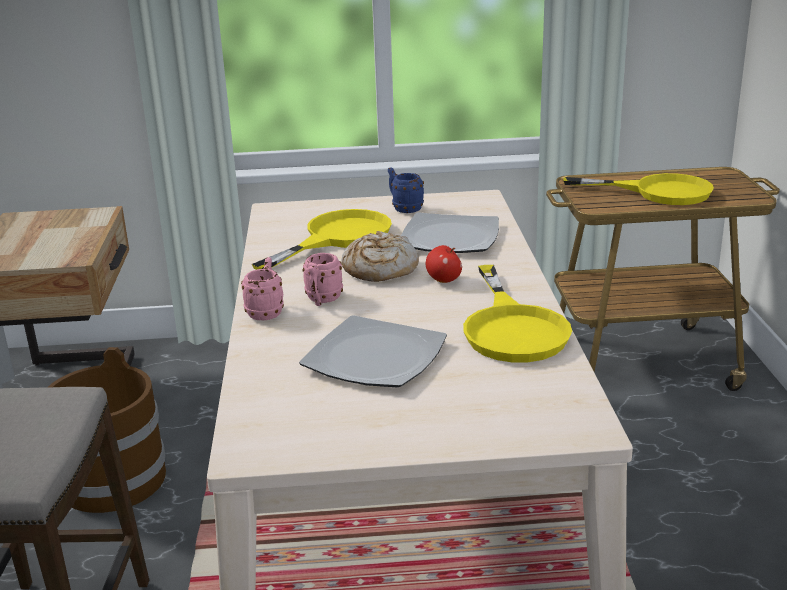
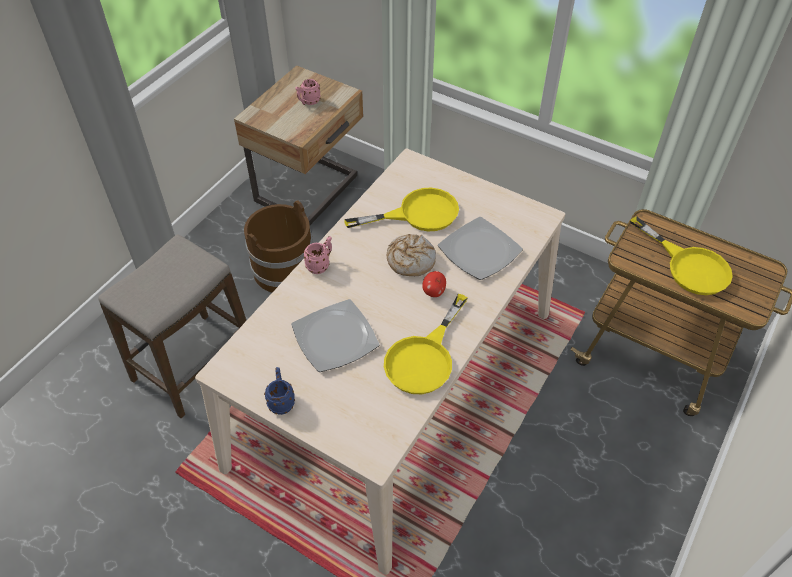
camera: 35 degrees right, 25 degrees up
pink mug [302,253,343,306] -> pink mug moved to [295,79,320,105]
blue mug [388,167,424,213] -> blue mug moved to [264,367,295,415]

